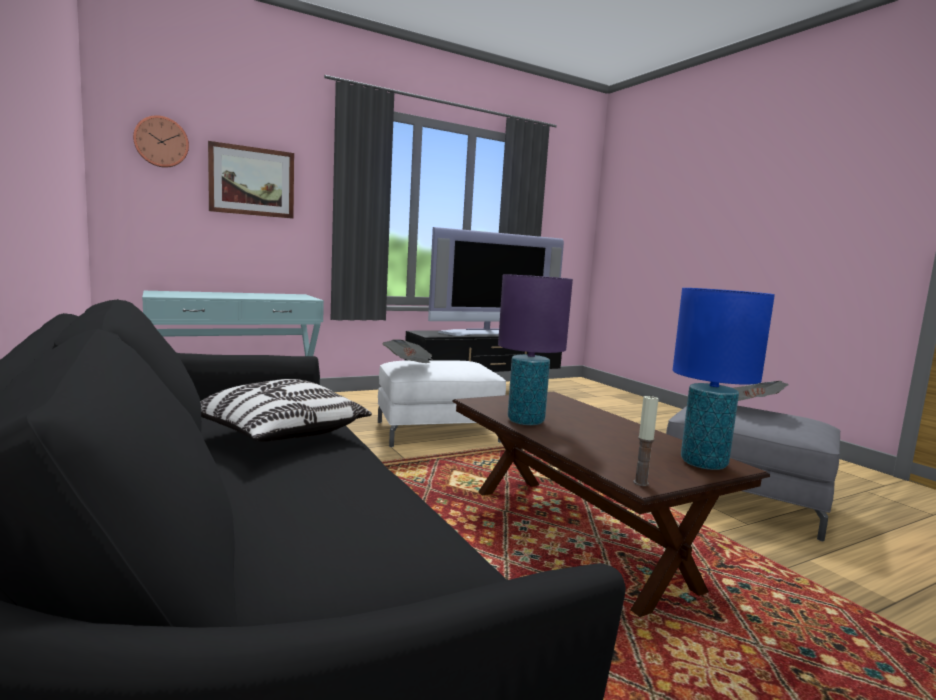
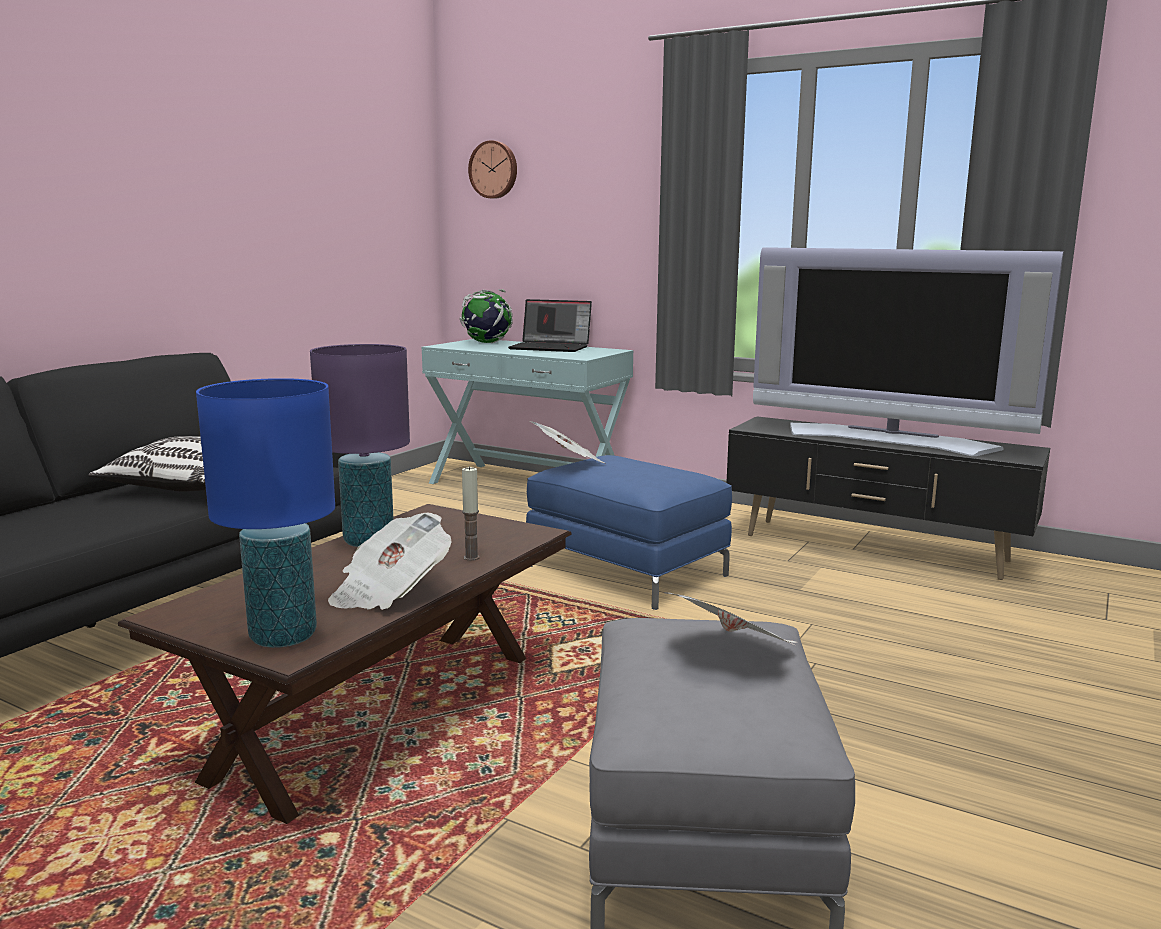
camera: 60 degrees right, 5 degrees up
picture [208,141,294,219] -> none
white ottoman [378,360,506,447] -> blue ottoman [526,455,732,610]
candle [633,395,659,486] -> candle moved to [462,466,480,561]
none -> newspaper [328,513,451,610]
none -> globe [460,289,513,343]
none -> laptop [508,299,592,352]

